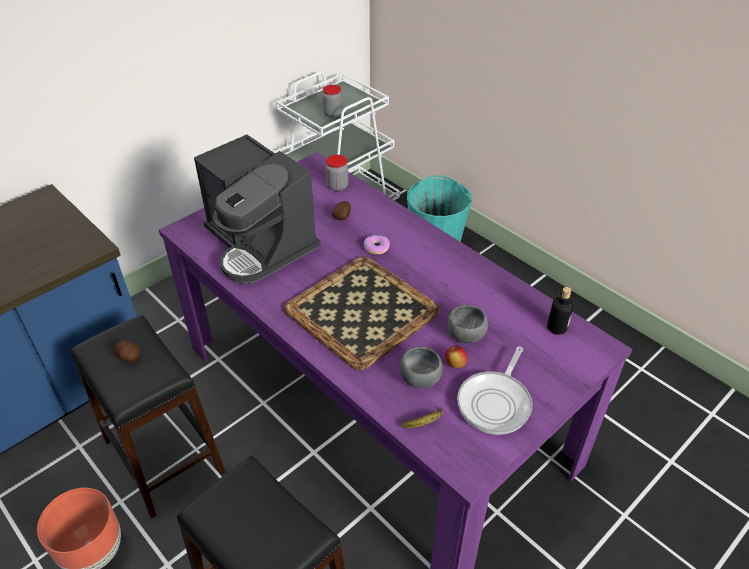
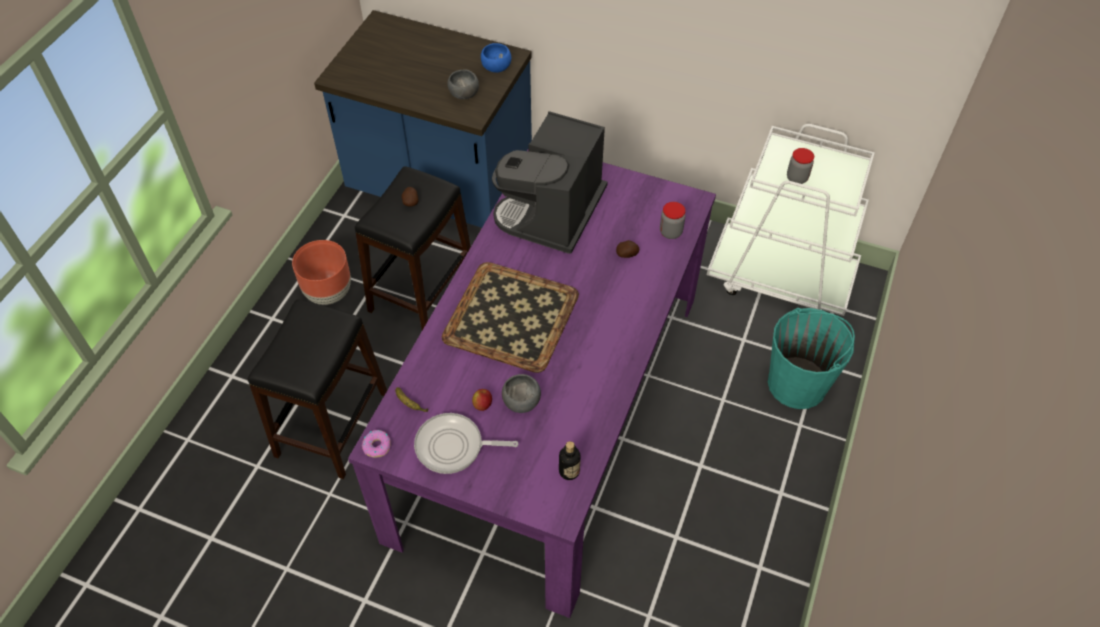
camera: 65 degrees right, 10 degrees up
donut [363,235,390,254] -> donut moved to [362,430,390,458]
grey bowl [399,347,443,388] -> grey bowl moved to [447,69,479,99]
none -> blue bowl [481,43,511,73]

